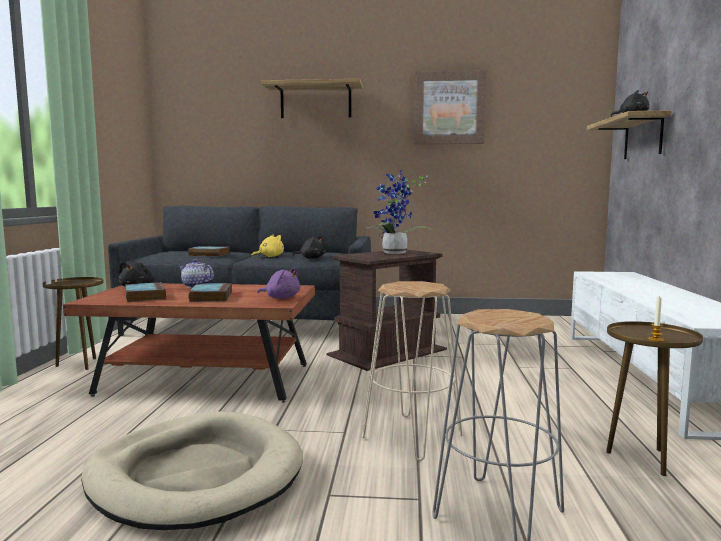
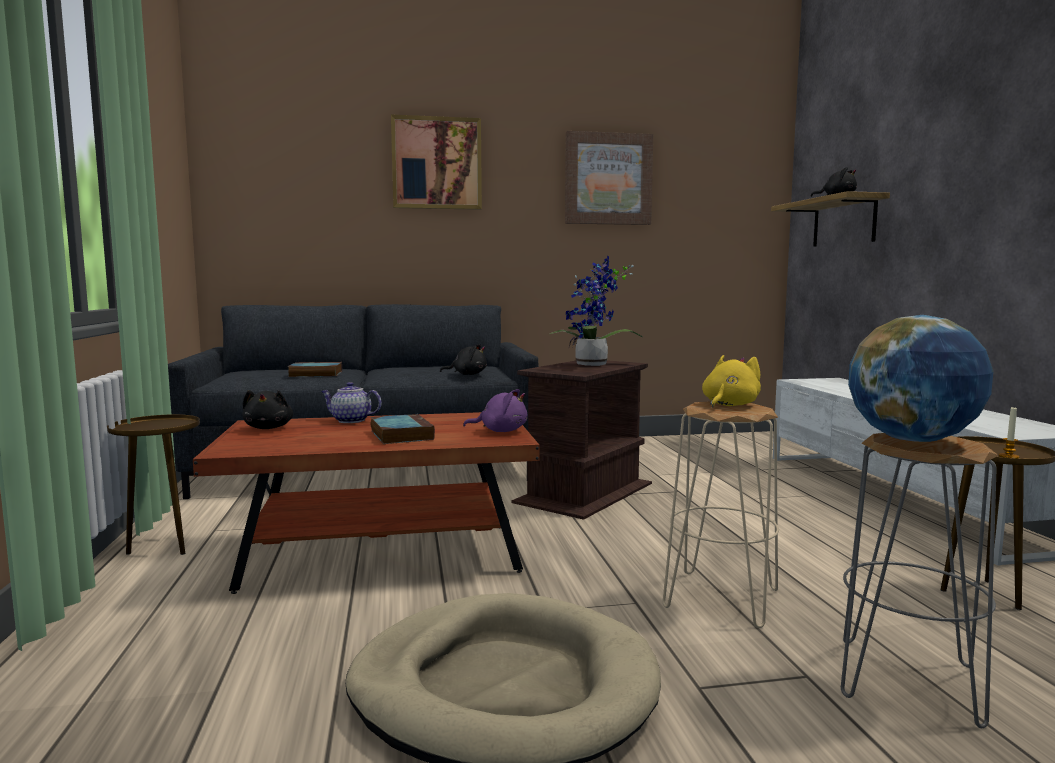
camera: 15 degrees left, 0 degrees up
book [125,282,166,302] -> none
yellow plush toy [251,234,284,257] -> yellow plush toy moved to [702,355,761,407]
shelf [261,79,363,118] -> picture [391,115,482,210]
none -> globe [848,315,993,442]

